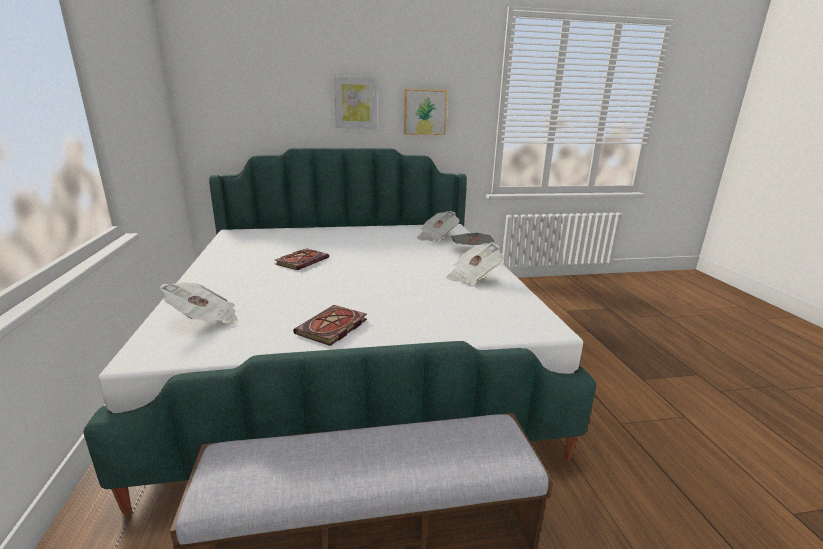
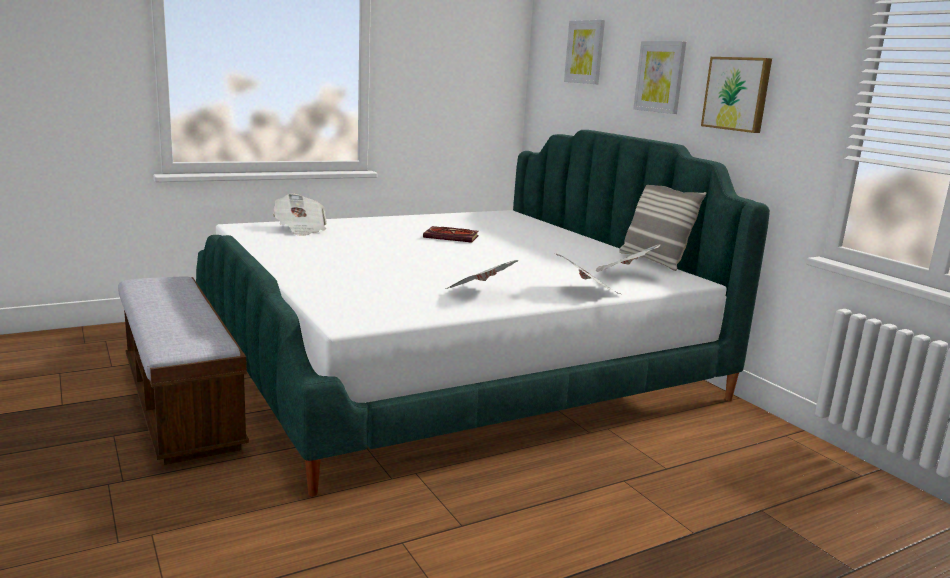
camera: 70 degrees right, 5 degrees down
book [293,305,367,346] -> none
none -> picture [564,20,605,84]
none -> pillow [619,185,706,271]

